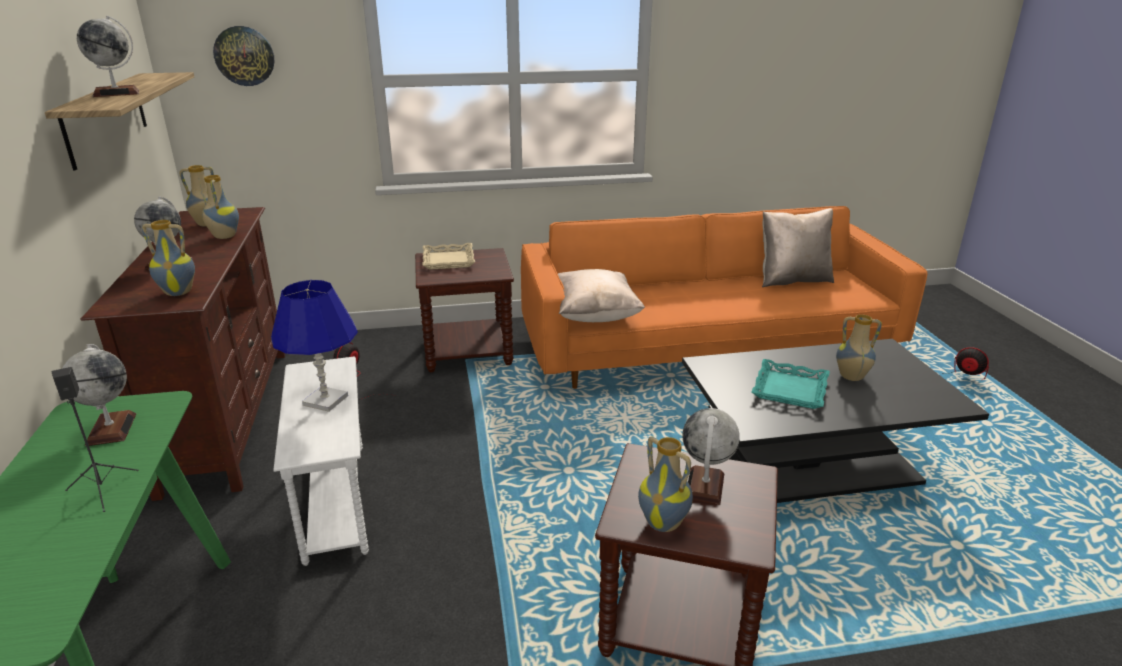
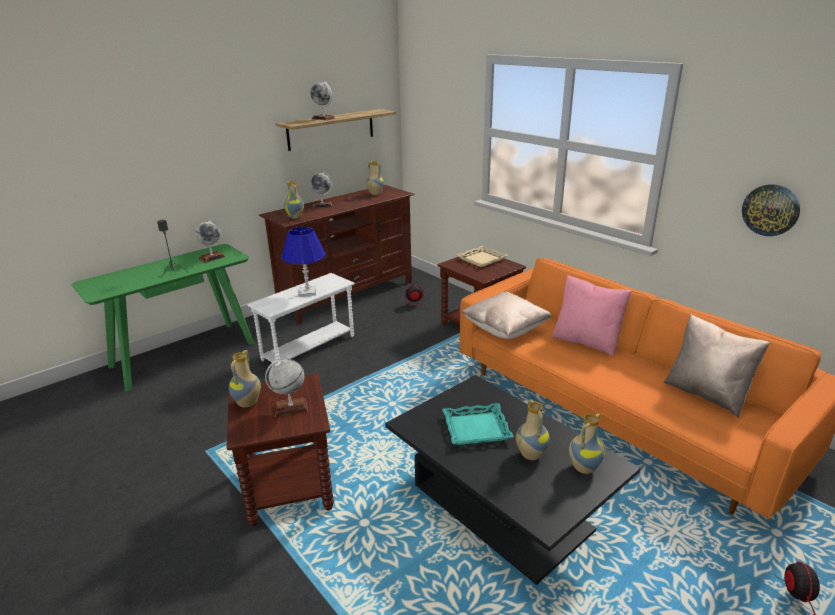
camera: 60 degrees right, 0 degrees up
vase [202,175,239,239] -> vase moved to [569,413,605,474]
wall clock [213,26,275,86] -> wall clock moved to [742,184,800,236]
none -> pink pillow [551,275,632,357]

